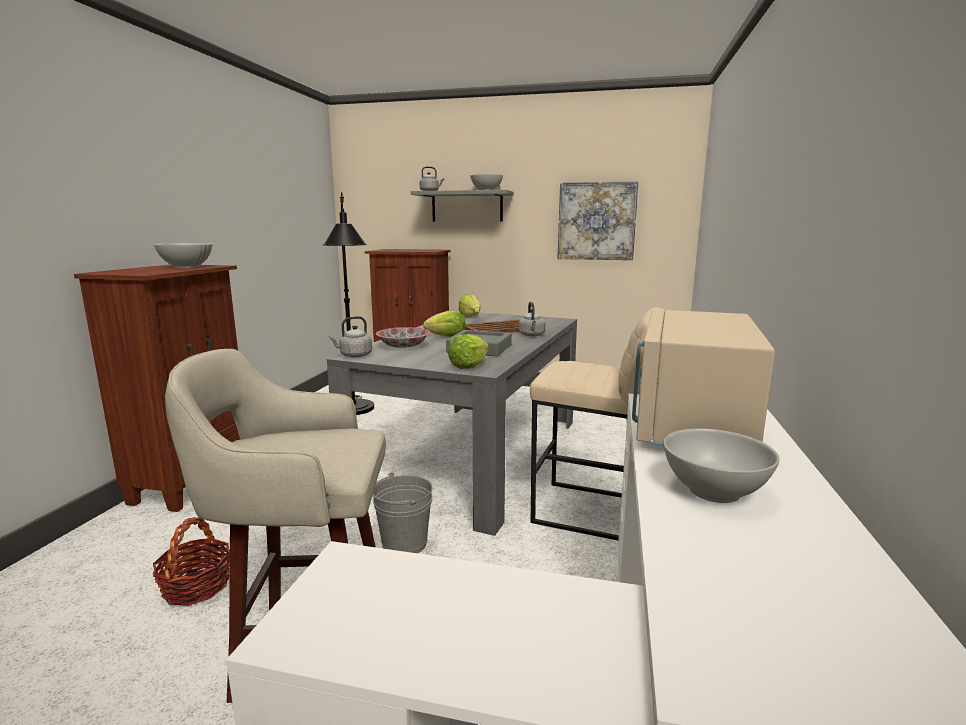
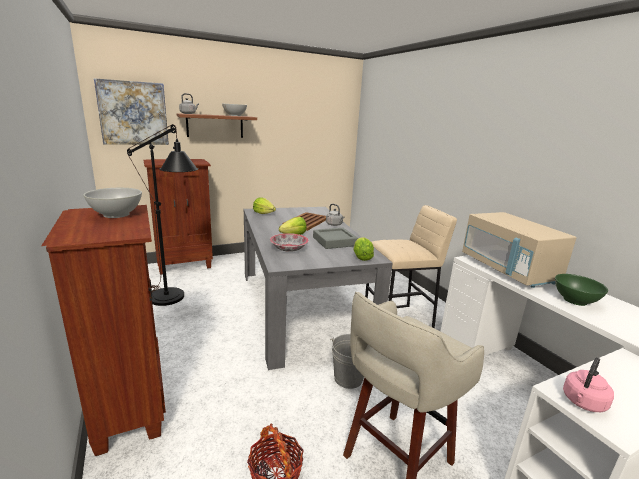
camera: 40 degrees left, 5 degrees up
grey kettle [329,316,372,357] -> none
grey shelf [411,190,513,222] -> brown shelf [177,113,257,138]
picture [558,181,638,260] -> picture moved to [94,78,169,145]
white bowl [663,428,780,503] -> green bowl [555,274,608,306]
none -> pink kettle [563,357,614,412]

